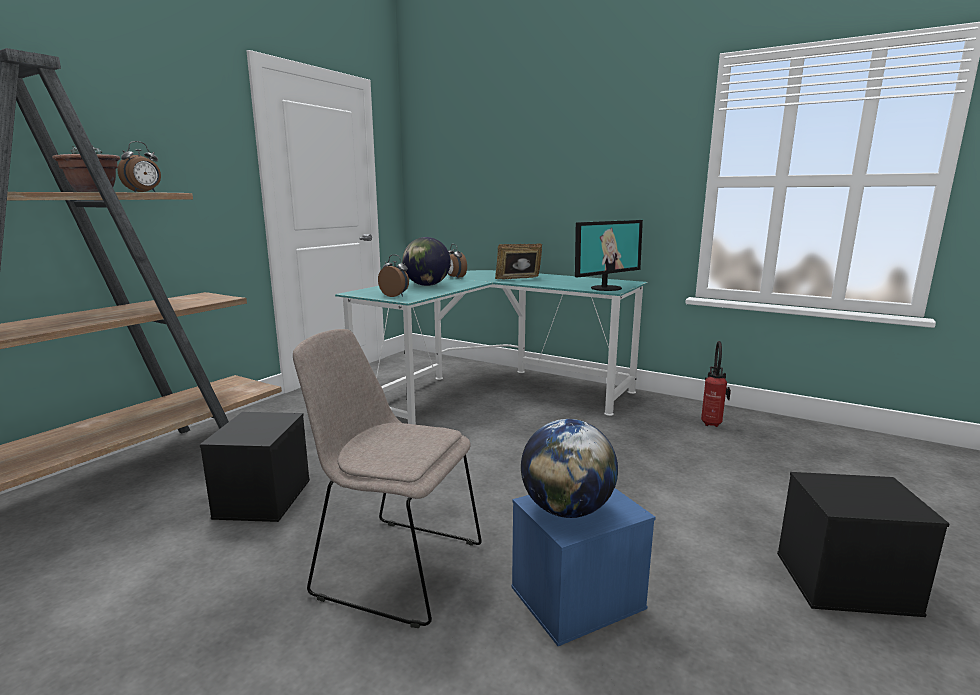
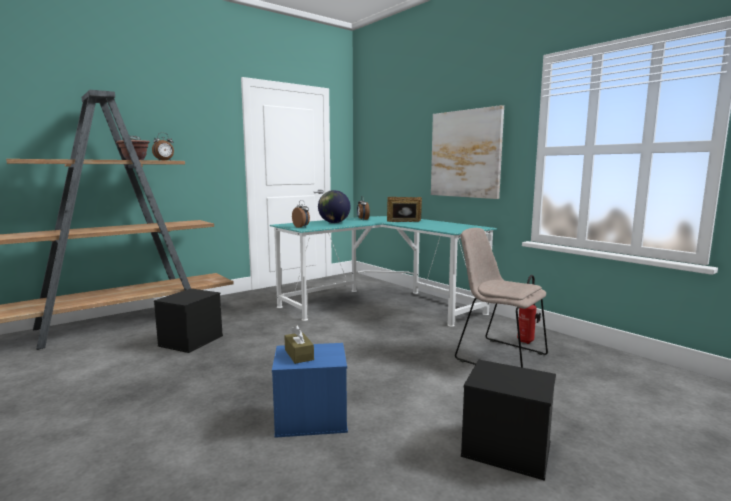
camera: 20 degrees right, 5 degrees down
beige chair [293,329,482,628] -> beige chair moved to [455,228,548,368]
globe [521,419,618,518] -> brown tissue box [284,325,314,364]
monitor [575,220,643,291] -> none
none -> picture [431,105,504,199]

